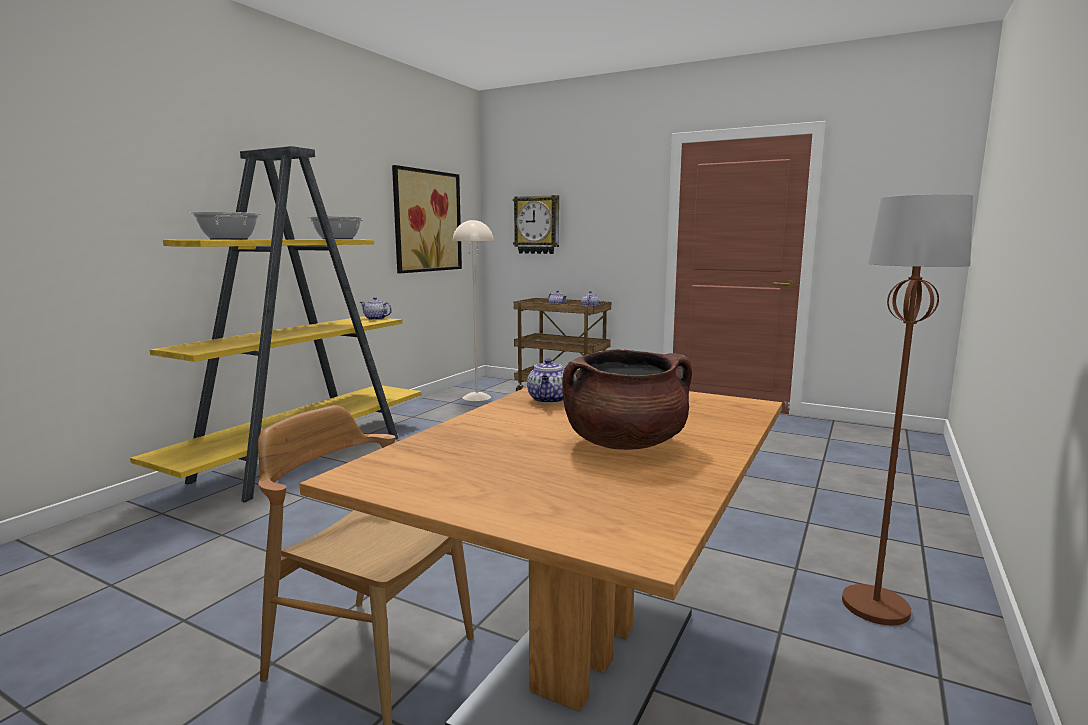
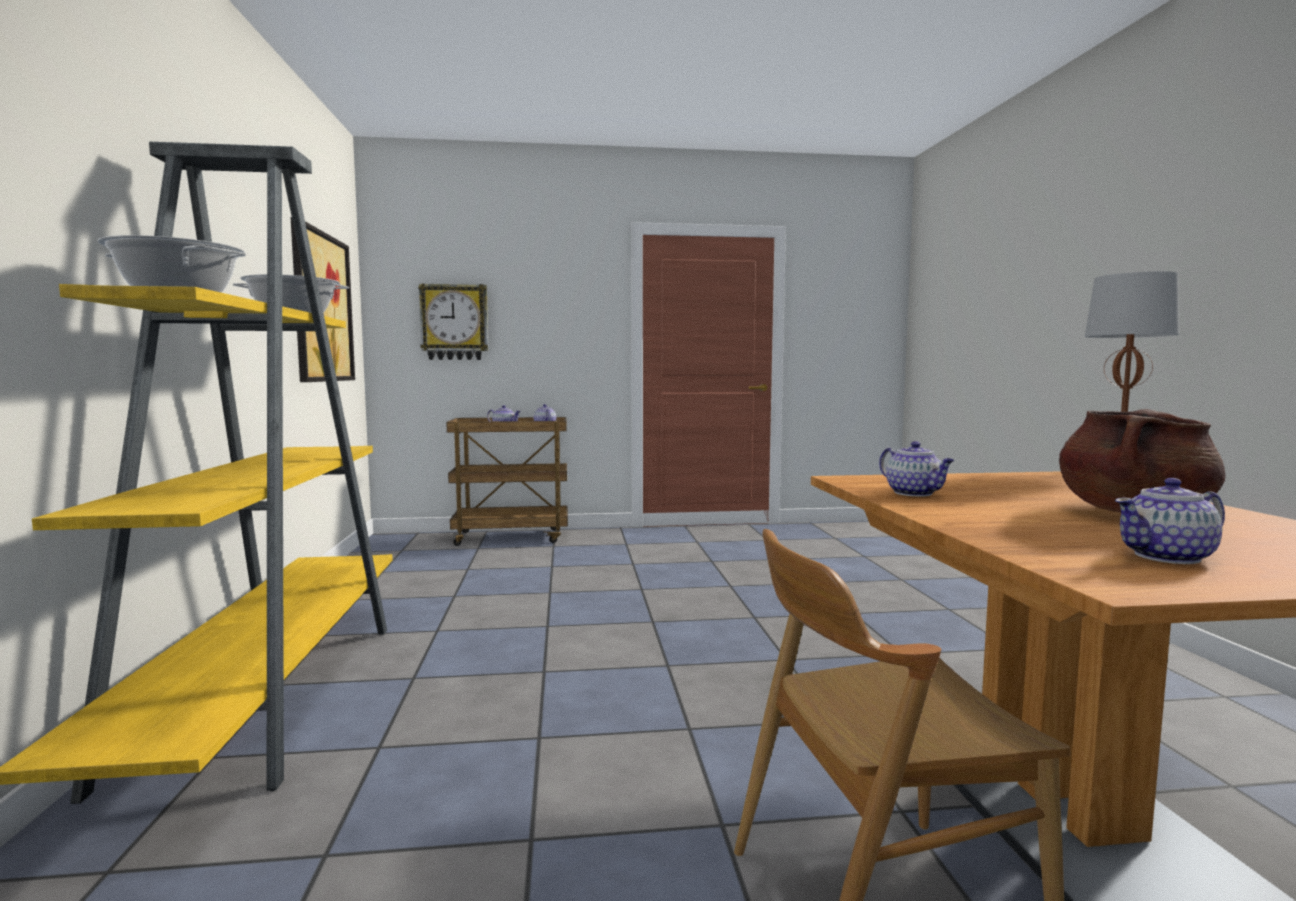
camera: 35 degrees left, 5 degrees down
teapot [360,297,392,320] -> teapot moved to [1115,478,1225,564]
beige floor lamp [453,219,494,401] -> none

